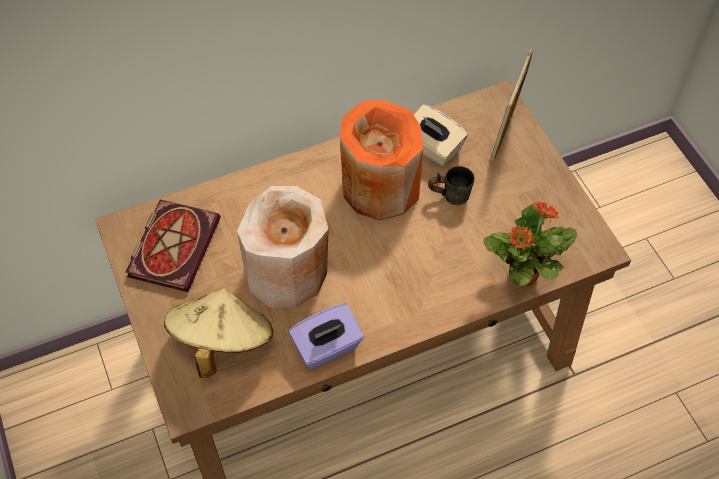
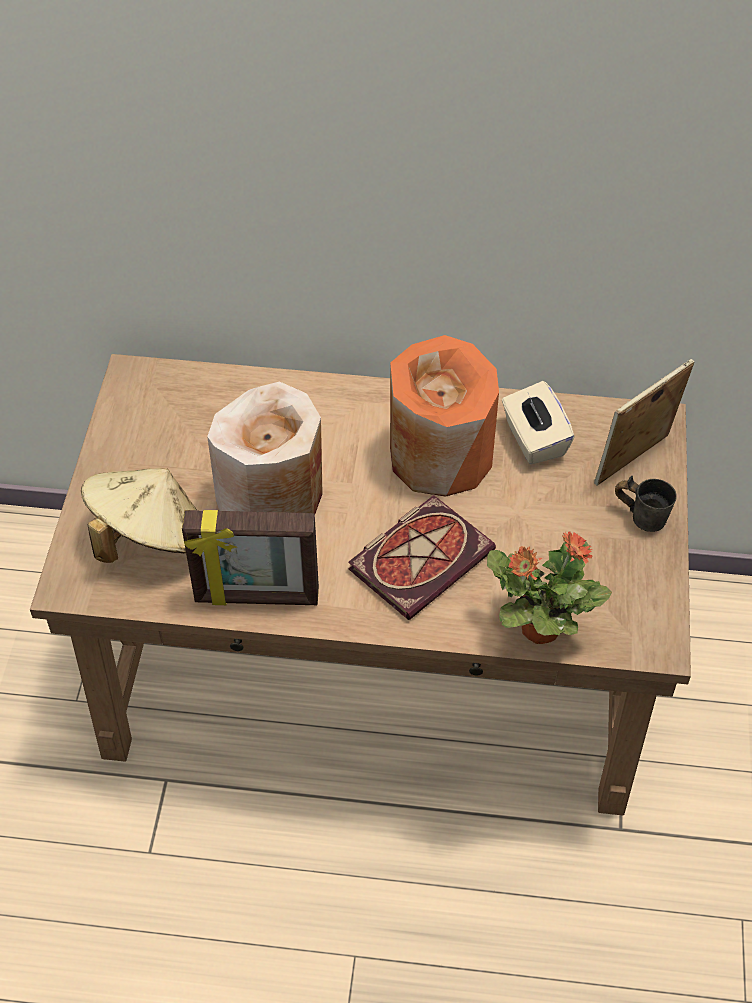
camera: 30 degrees right, 5 degrees down
book [126,199,221,292] -> book moved to [348,495,496,620]
purple tissue box [289,303,364,369] -> picture frame [182,510,319,605]
grey mug [428,166,475,205] -> grey mug moved to [615,476,677,532]

